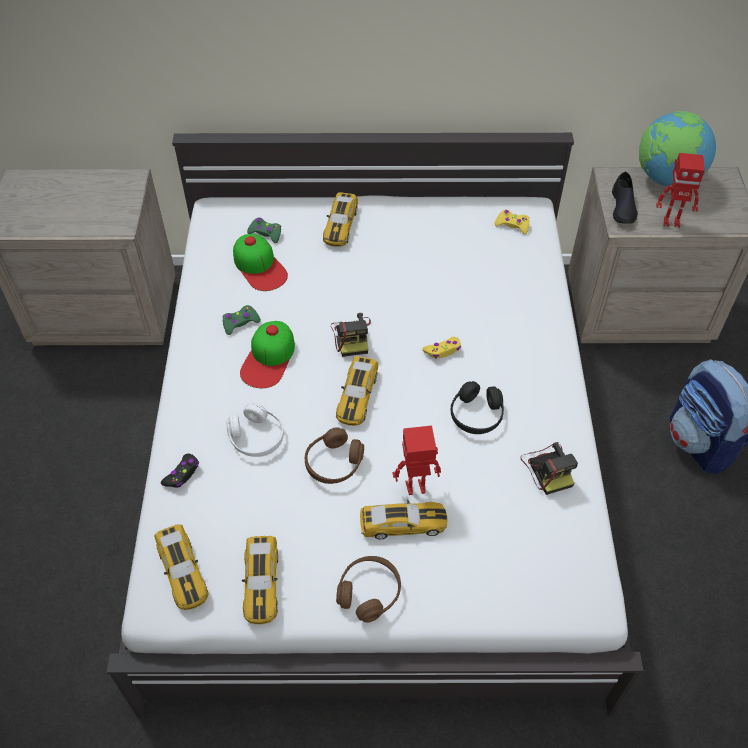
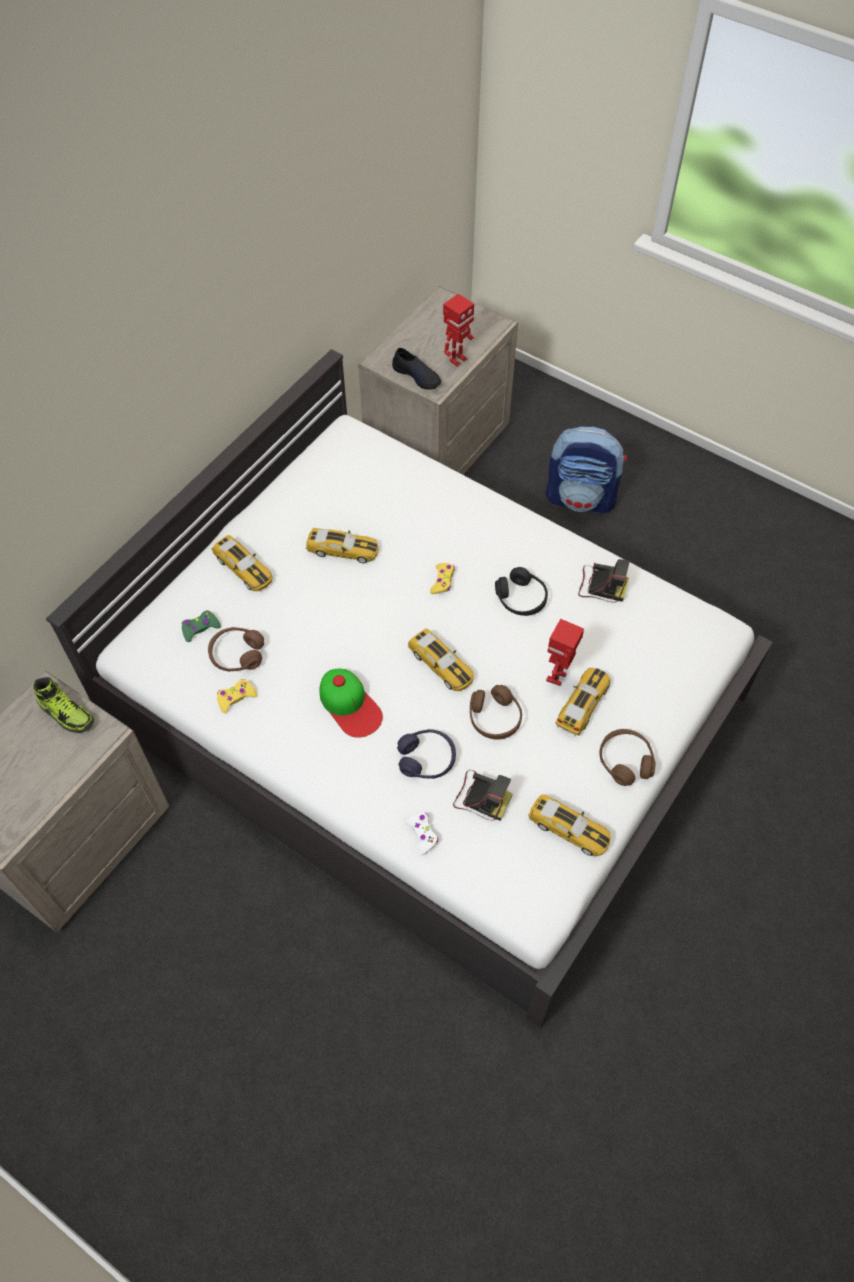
camera: 55 degrees left, 5 degrees up
toy car [154,524,209,610] -> toy car moved to [306,528,378,563]
black game controller [161,454,199,488] -> white game controller [404,813,438,855]
green game controller [222,305,261,335] -> none
white headphones [226,403,284,457] -> purple headphones [397,729,456,779]
cap [233,234,288,291] -> brown headphones [208,627,264,672]
camera [331,313,371,357] -> camera moved to [453,770,513,820]
yellow game controller [495,210,530,234] -> yellow game controller moved to [217,679,257,713]
globe [639,111,716,187] -> none
none -> shoe [33,677,95,733]

